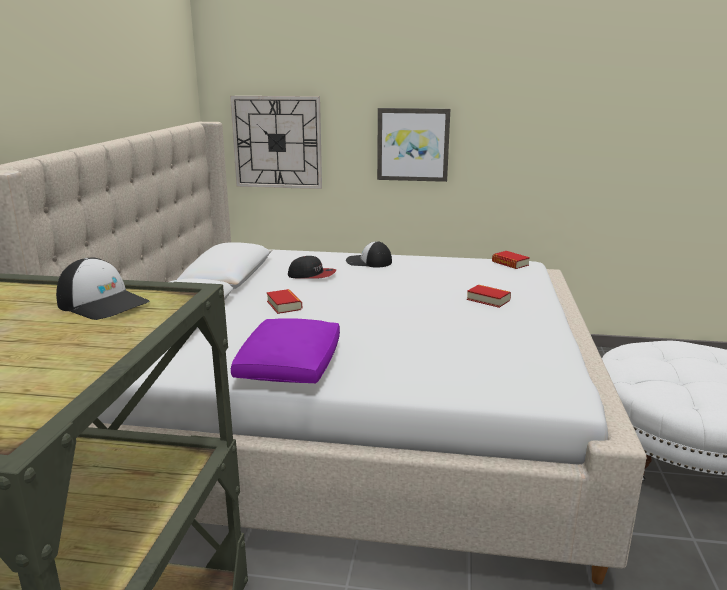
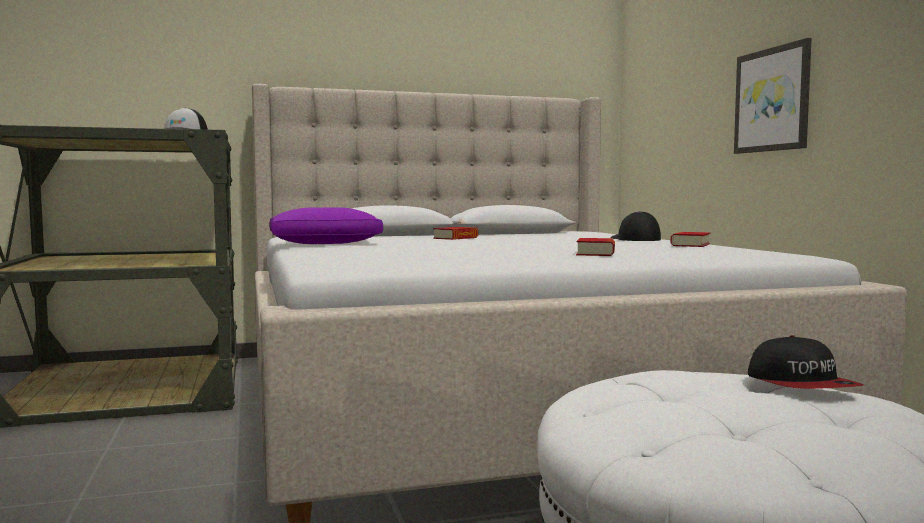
camera: 65 degrees right, 15 degrees down
wall clock [230,96,322,189] -> none
cap [288,256,336,279] -> cap moved to [748,335,864,389]
book [492,251,530,269] -> book moved to [671,232,710,247]

